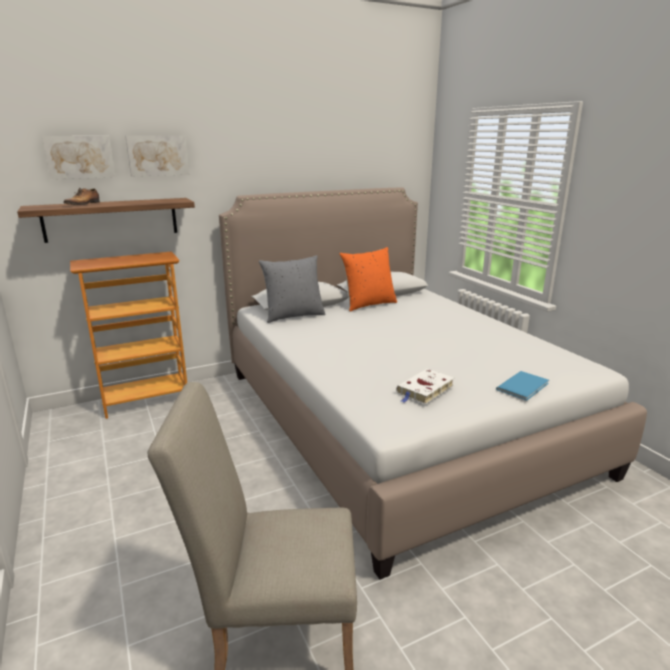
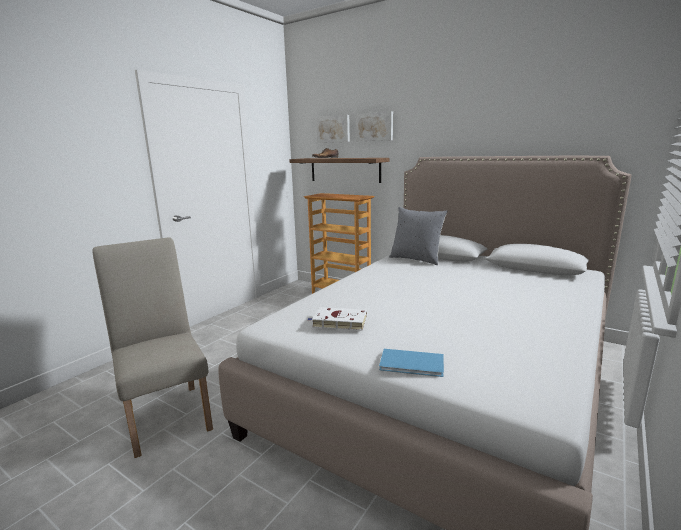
camera: 60 degrees right, 5 degrees down
orange pillow [340,247,397,312] -> none

